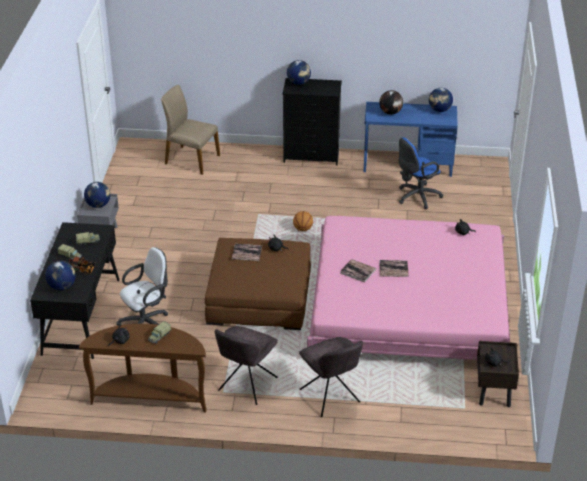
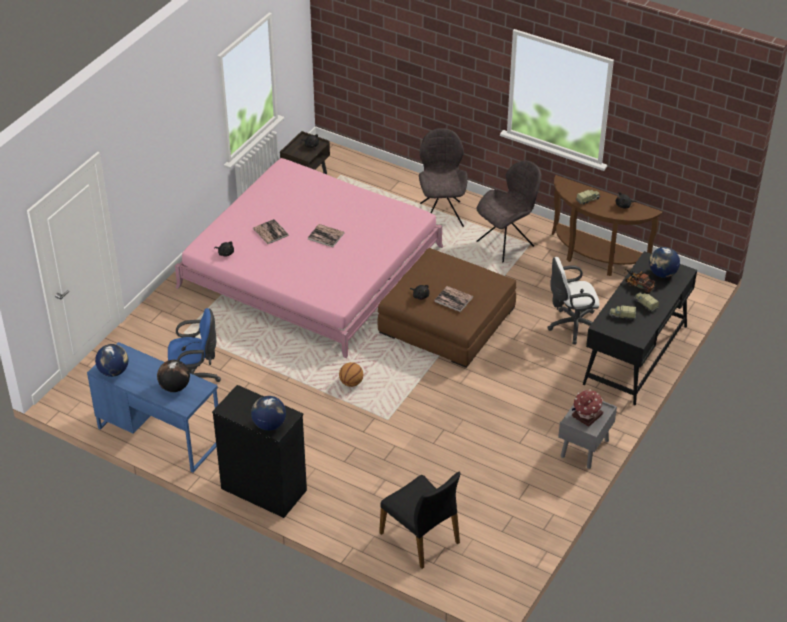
camera: 155 degrees left, 5 degrees up
globe [84,182,110,208] -> toy house [572,389,603,427]
beige chair [161,85,220,175] -> black chair [379,472,461,569]
book [340,259,376,282] -> book moved to [253,219,289,244]

